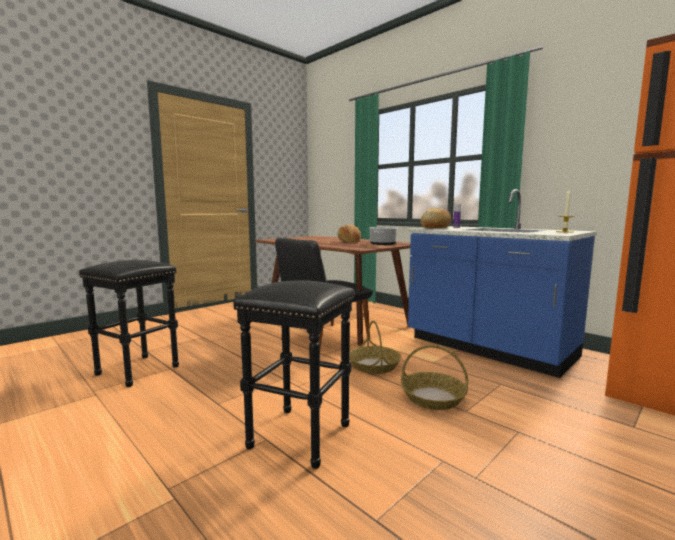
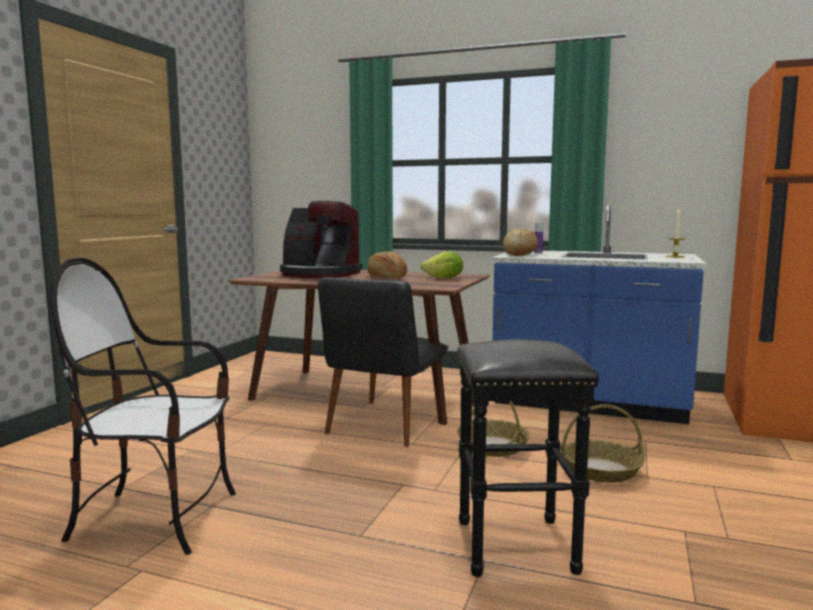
camera: 25 degrees left, 0 degrees up
black stool [79,260,179,387] -> chair [50,257,236,555]
cooking pot [369,227,397,245] -> lettuce [420,251,463,278]
none -> coffee machine [280,201,362,278]

